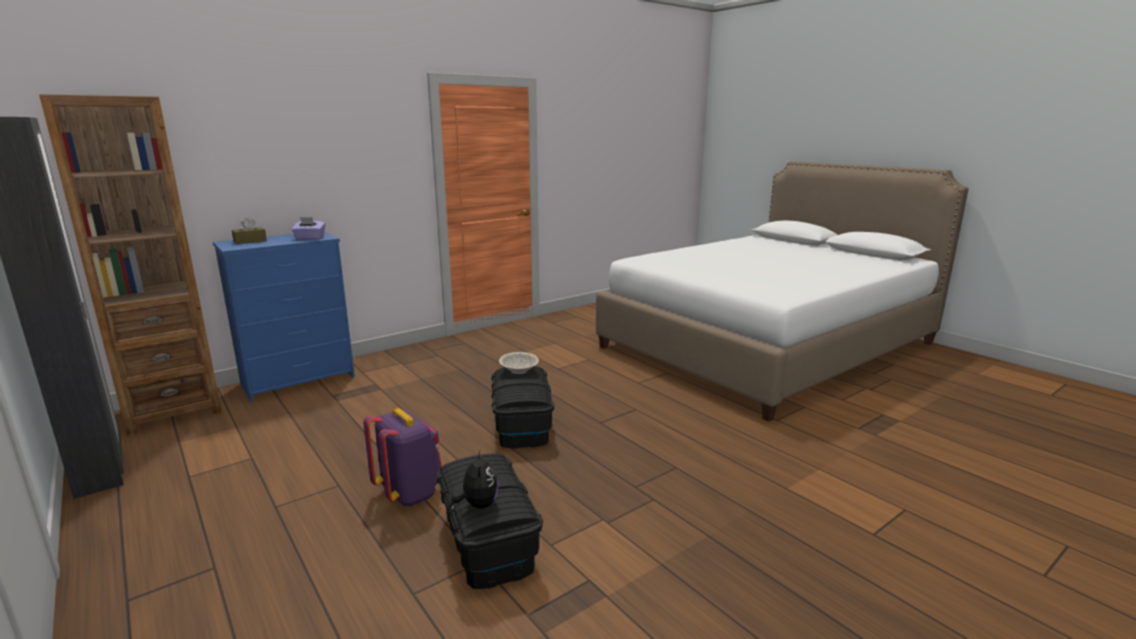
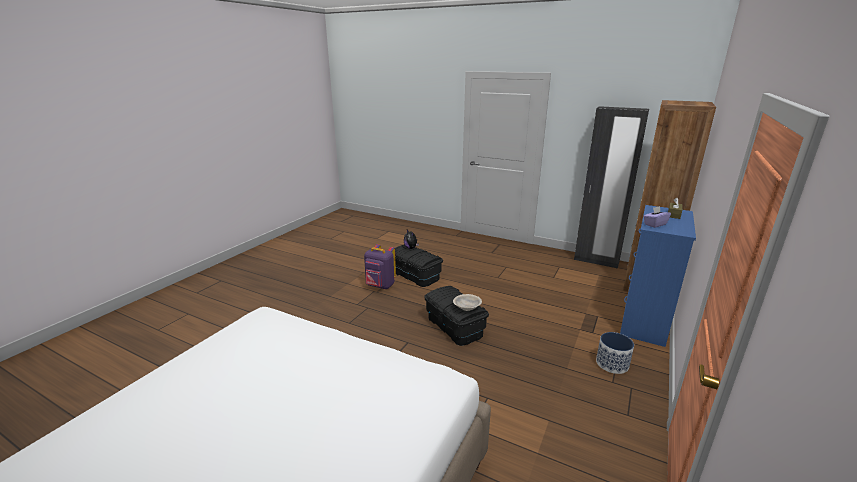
camera: 155 degrees right, 5 degrees up
purple backpack [363,408,442,507] -> purple backpack moved to [364,244,396,289]
none -> planter [596,332,634,374]

